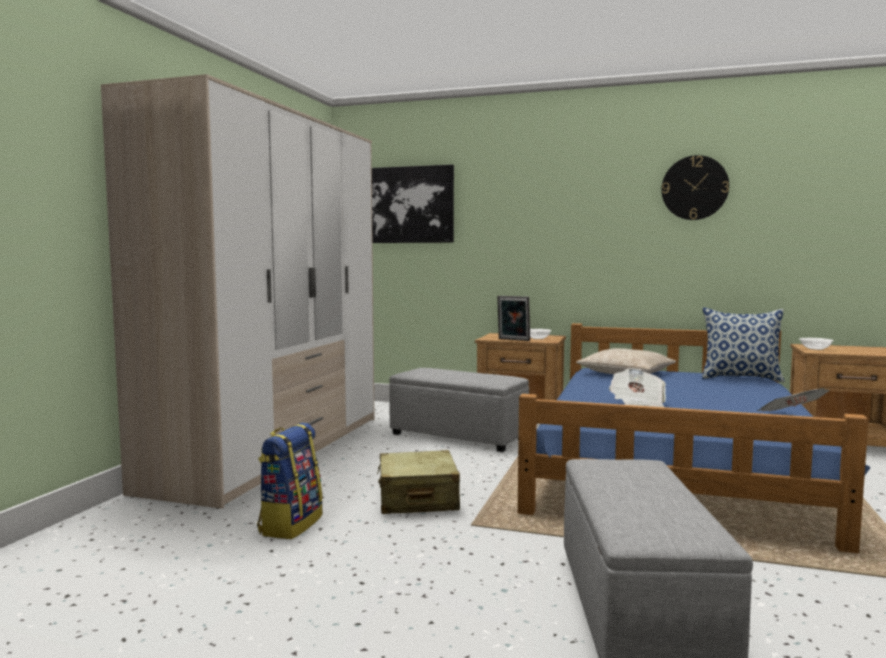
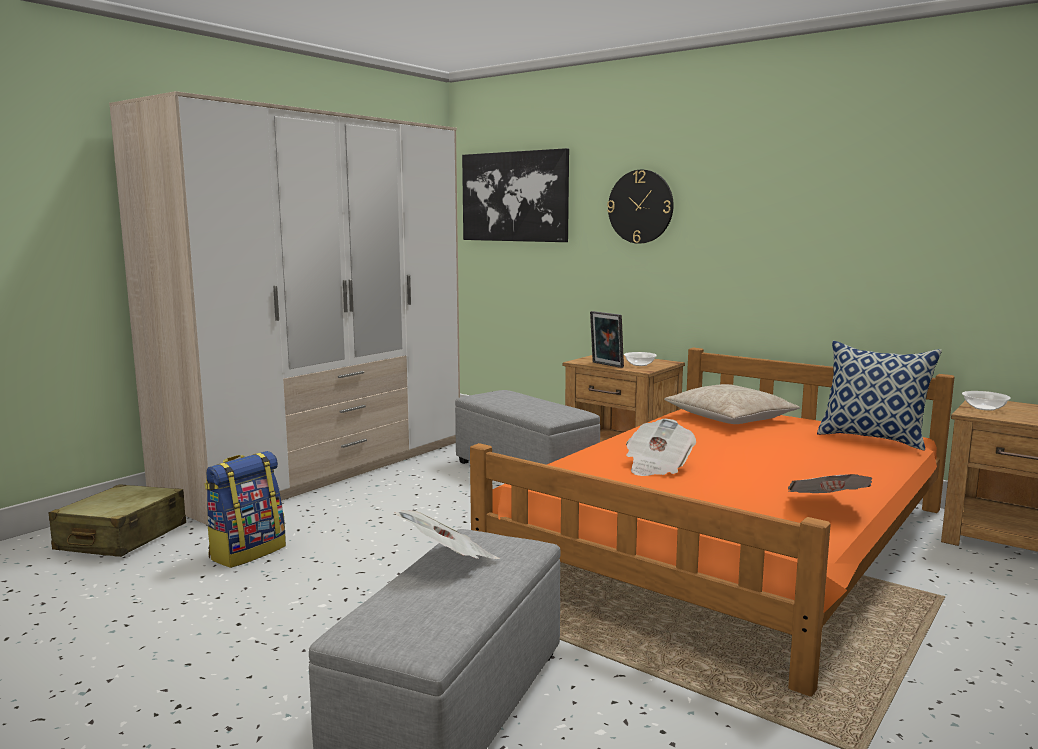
camera: 20 degrees right, 5 degrees up
beige suitcase [377,450,460,514] -> beige suitcase moved to [48,484,186,557]
blue bed [518,323,871,553] -> orange bed [470,348,955,696]
wall clock [661,155,729,220] -> wall clock moved to [607,170,673,244]
none -> newspaper [394,510,500,559]

